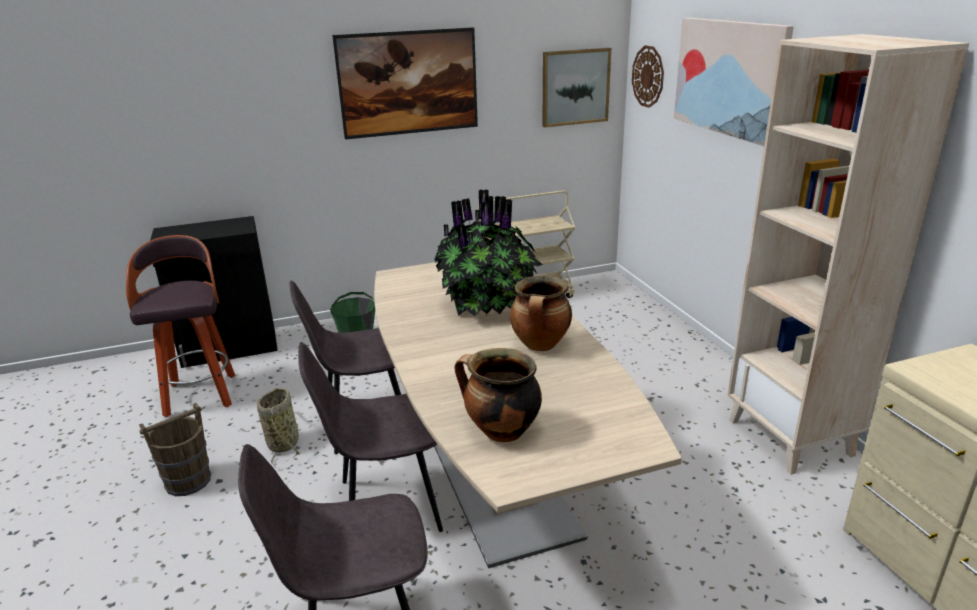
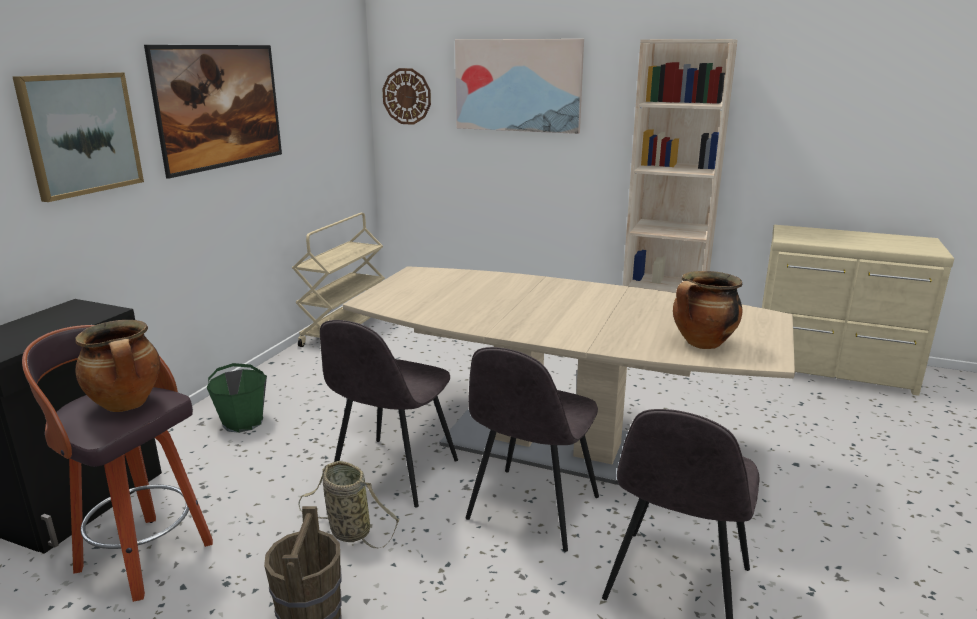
camera: 50 degrees left, 5 degrees down
potted plant [434,189,543,316] -> none
cooking pot [510,276,572,351] -> cooking pot moved to [75,320,160,412]
picture [542,48,611,127] -> picture moved to [12,72,144,202]

